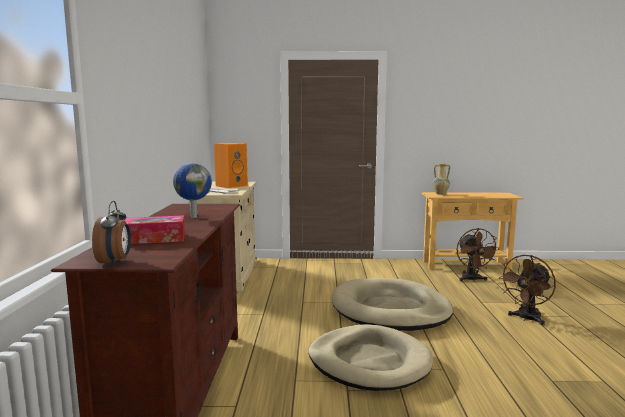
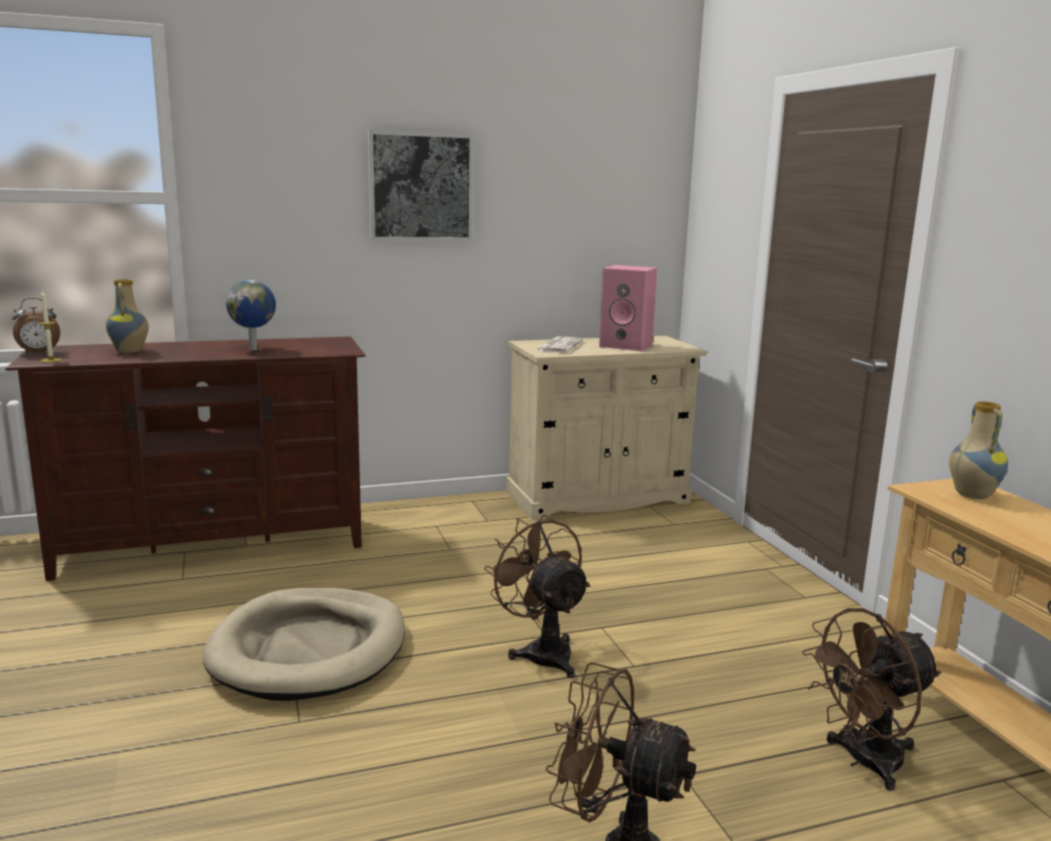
camera: 70 degrees right, 5 degrees up
tissue box [124,215,185,244] -> vase [106,279,149,353]
orange speaker [214,143,248,188] -> pink speaker [599,265,657,351]
beige dog bed [332,278,453,331] -> brown fan [484,514,590,678]
none -> candle [37,291,62,363]
none -> picture [368,130,474,241]

